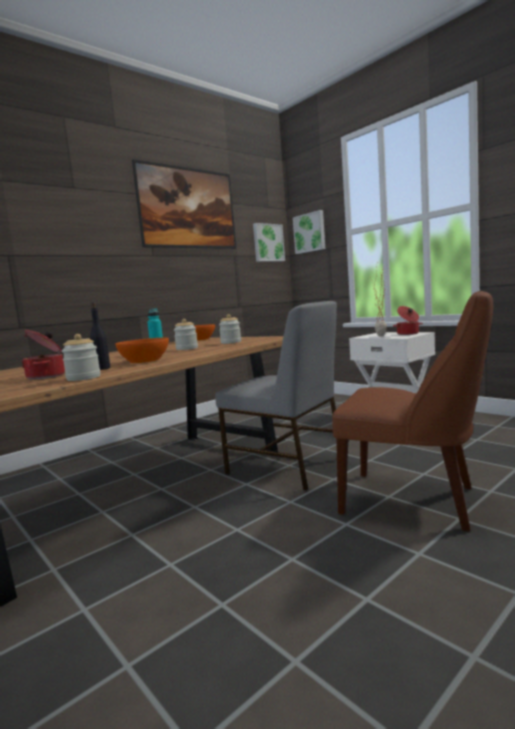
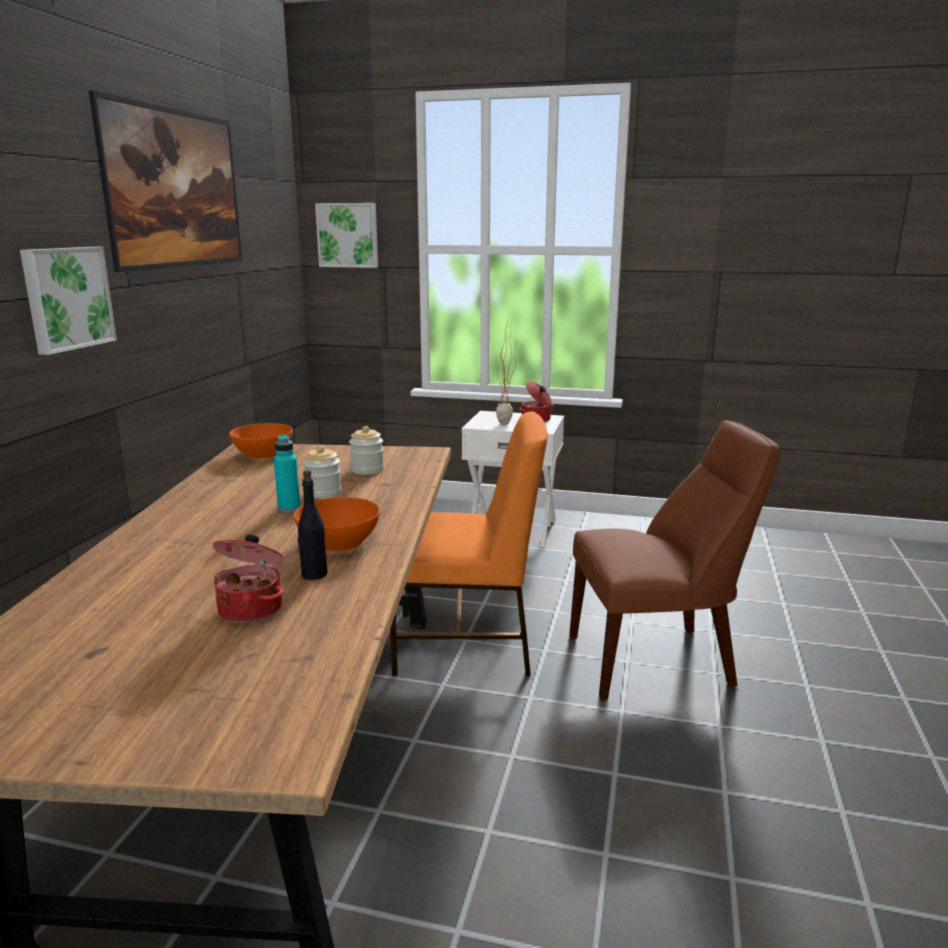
camera: 35 degrees left, 10 degrees up
jar [62,334,101,381] -> none
grey chair [215,301,337,490] -> orange chair [390,411,548,676]
picture [253,223,285,262] -> picture moved to [20,247,117,355]

